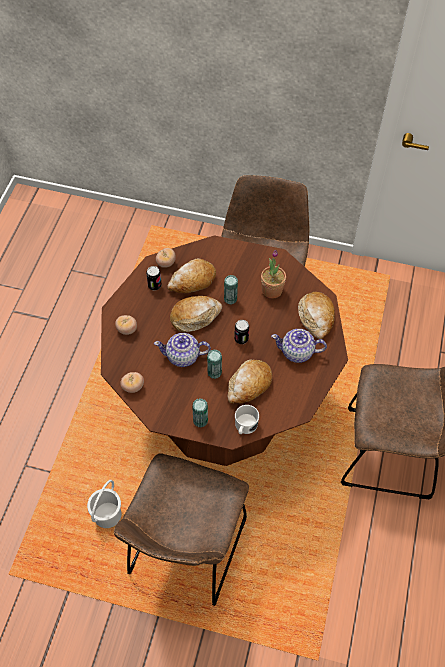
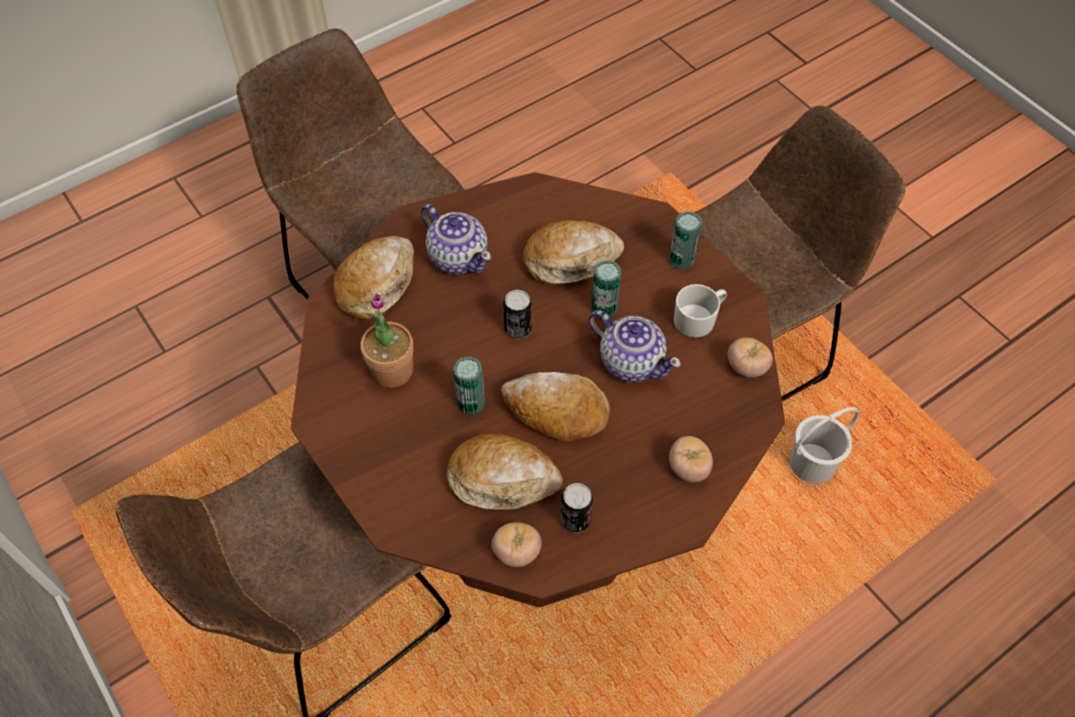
camera: 140 degrees left, 0 degrees up
white mug [235,405,259,434] -> white mug moved to [674,284,727,338]

